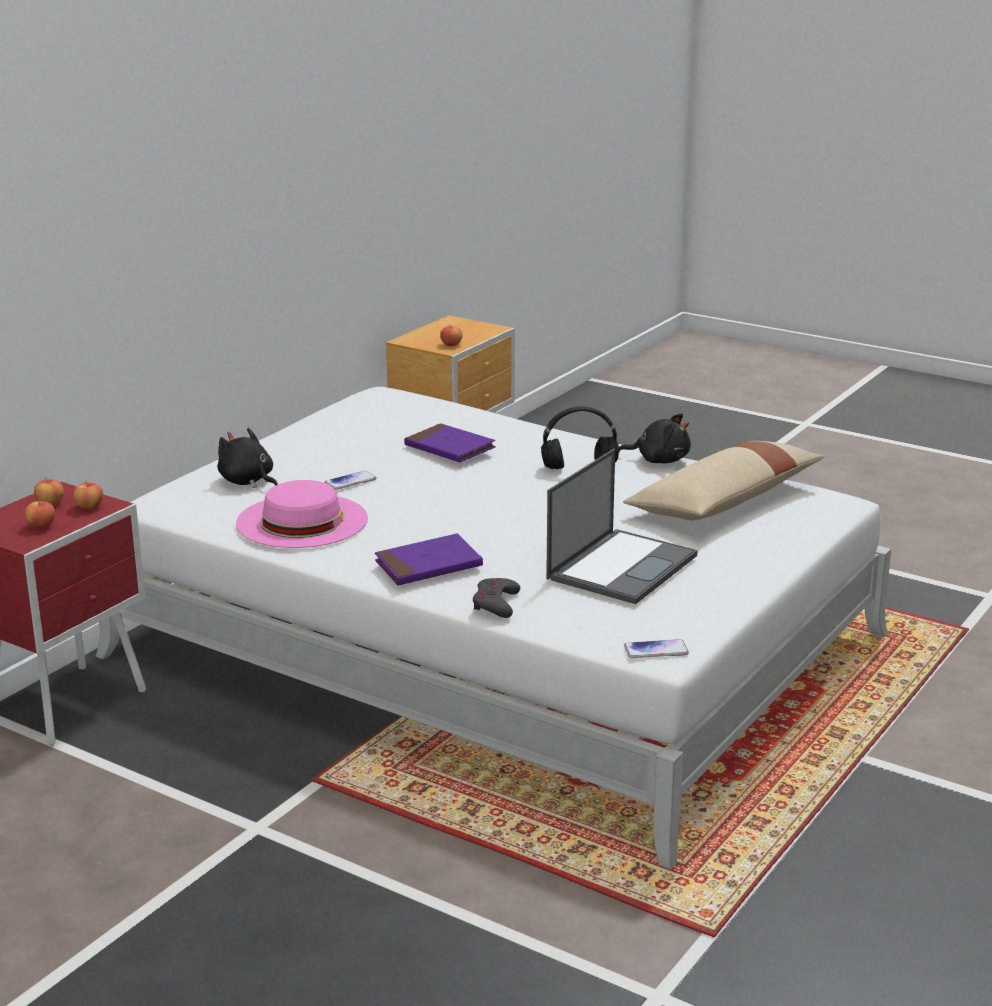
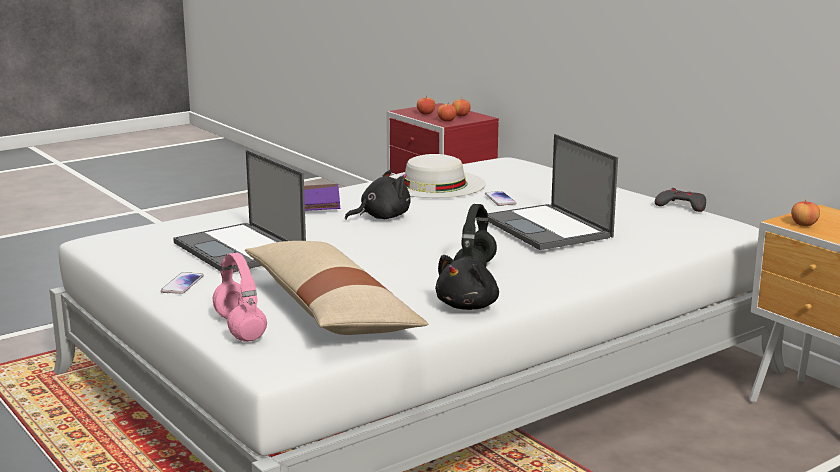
camera: 110 degrees right, 5 degrees down
black plush toy [217,428,278,488] -> black plush toy moved to [345,170,411,219]
pink hat [236,480,368,548] -> white hat [390,154,486,198]
purple book [404,423,496,462] -> laptop [488,134,618,250]
grey game controller [473,578,520,618] -> grey game controller moved to [655,188,706,212]
phone [624,639,689,658] -> phone moved to [161,272,204,294]
none -> pink headphones [213,253,267,342]

